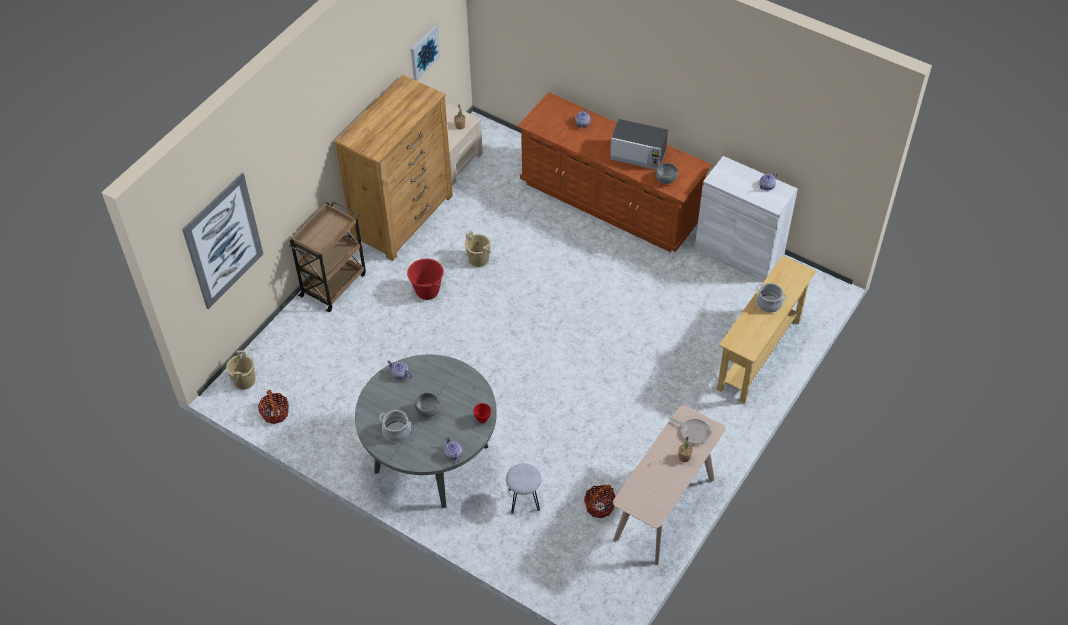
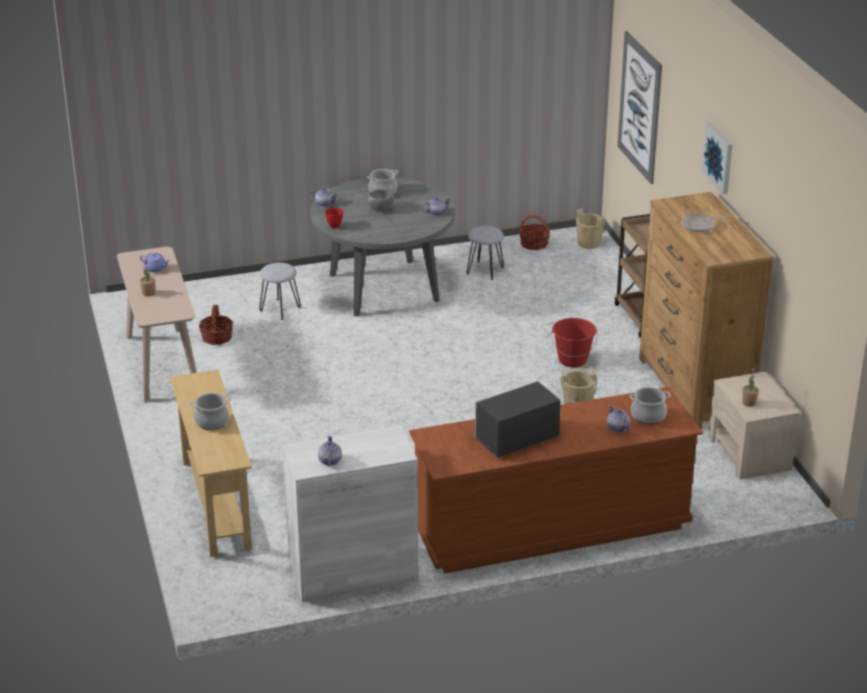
camera: 130 degrees right, 20 degrees down
picture [411,25,440,81] -> picture moved to [701,123,732,194]
grey bowl [656,163,678,184] -> none
frying pan [668,416,711,444] -> frying pan moved to [681,214,731,232]
none -> purple teapot [140,253,170,272]
none -> grey stool [467,226,504,280]
none -> cooking pot [630,387,671,424]

